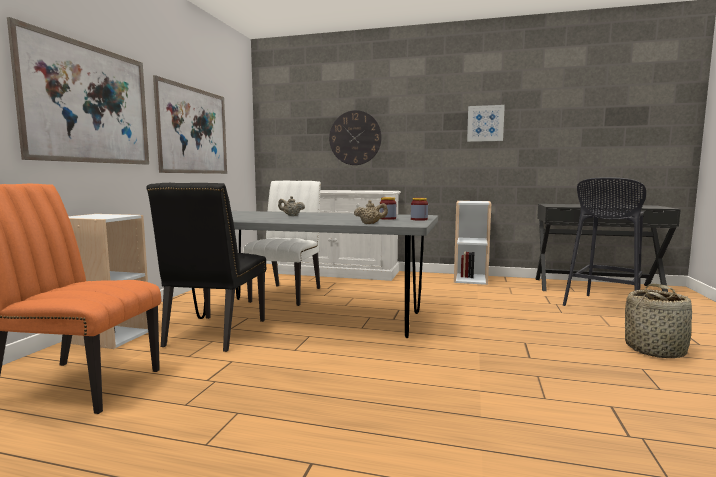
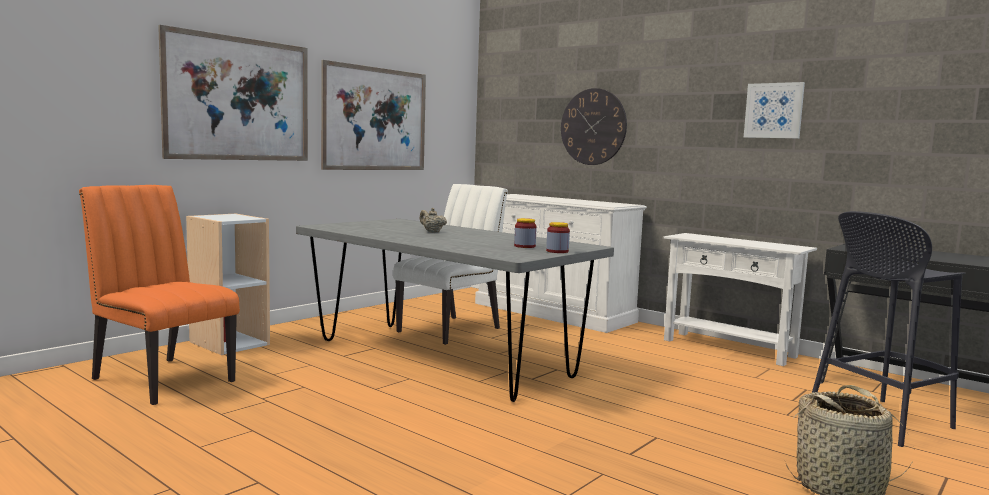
camera: 25 degrees right, 0 degrees up
black chair [146,183,267,352] -> none
beige teapot [354,200,388,224] -> none
bookcase [454,201,491,285] -> white console table [663,233,817,366]

